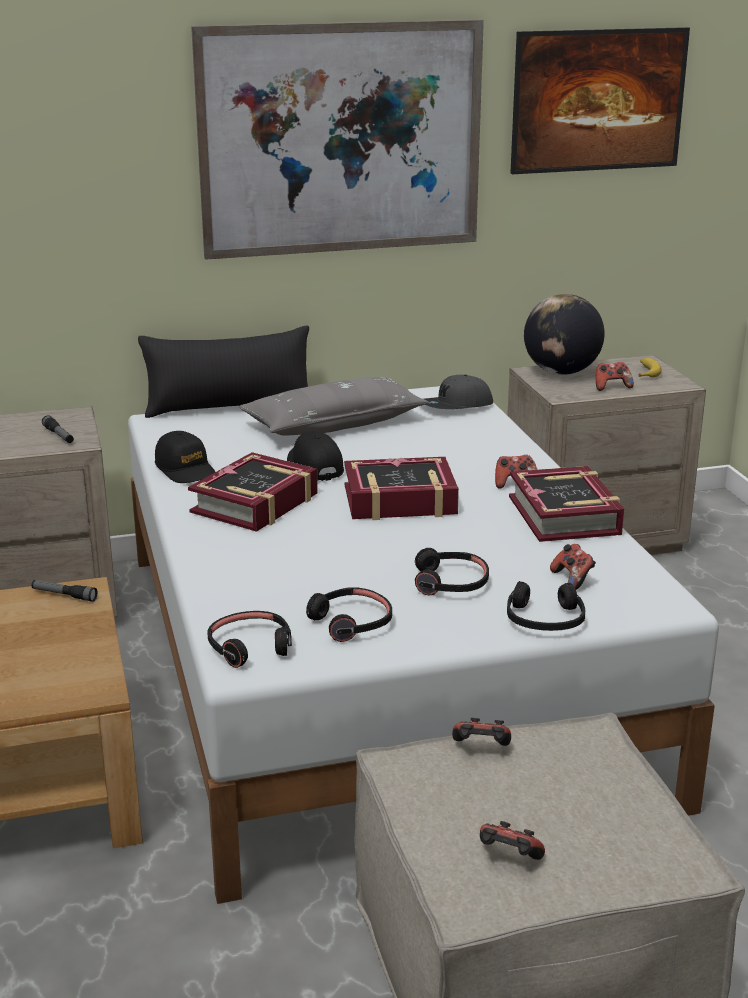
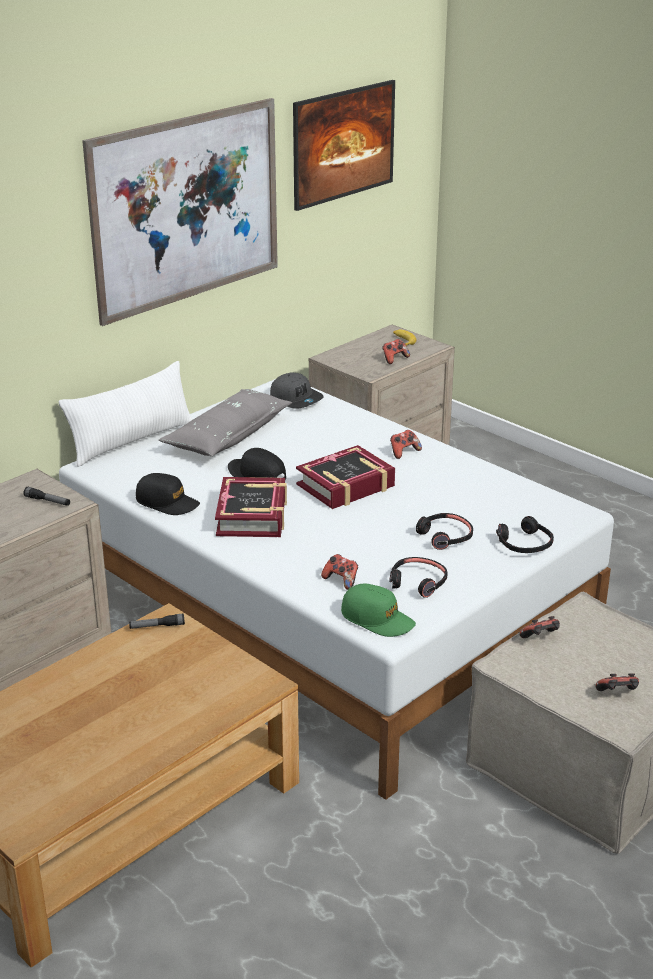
camera: 30 degrees left, 5 degrees up
black pillow [138,326,309,418] -> white pillow [59,361,193,467]
black headphones [207,611,292,668] -> green cap [341,583,416,637]
grey cap [424,375,493,409] -> grey cap turned 75 degrees counterclockwise [270,373,324,409]
book [509,466,624,542] -> none
globe [524,294,605,375] -> none
game controller [550,544,596,590] -> game controller moved to [321,554,358,590]

